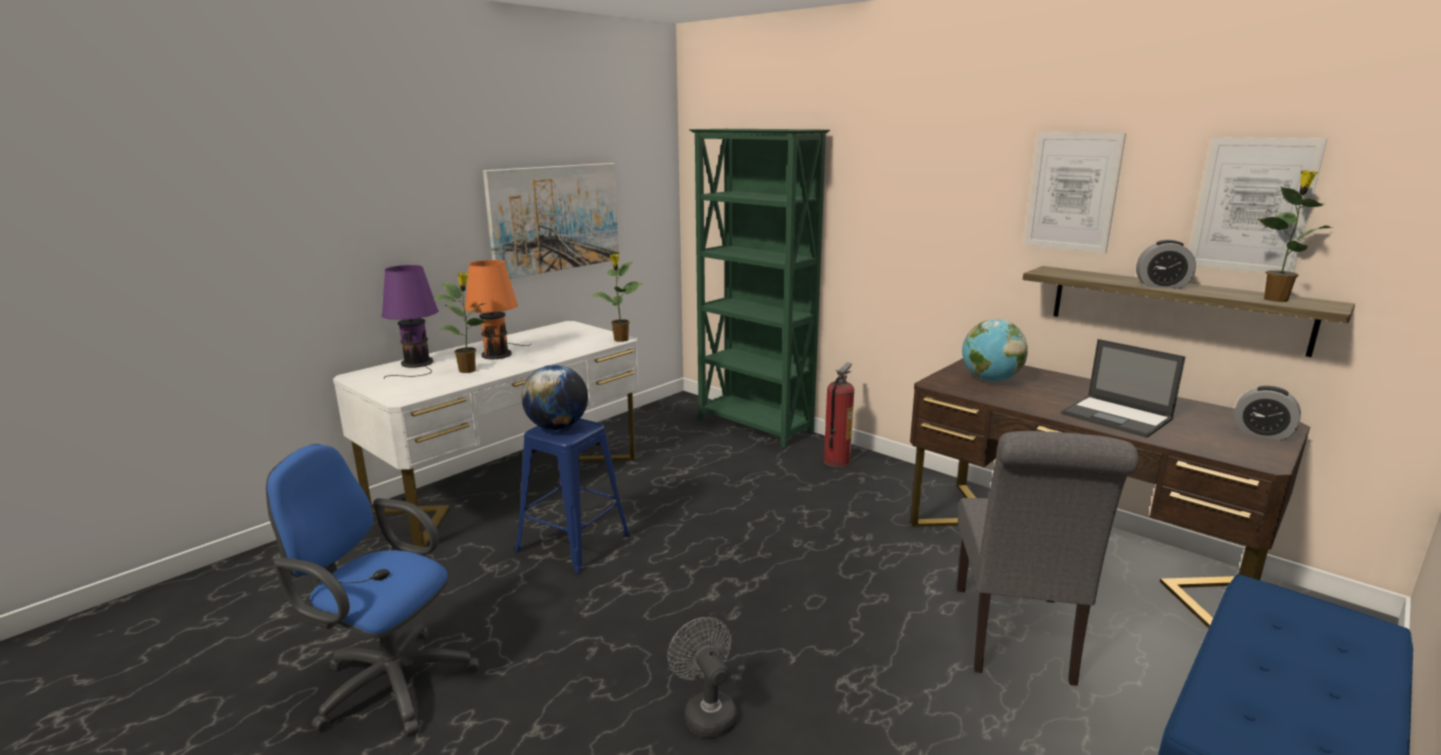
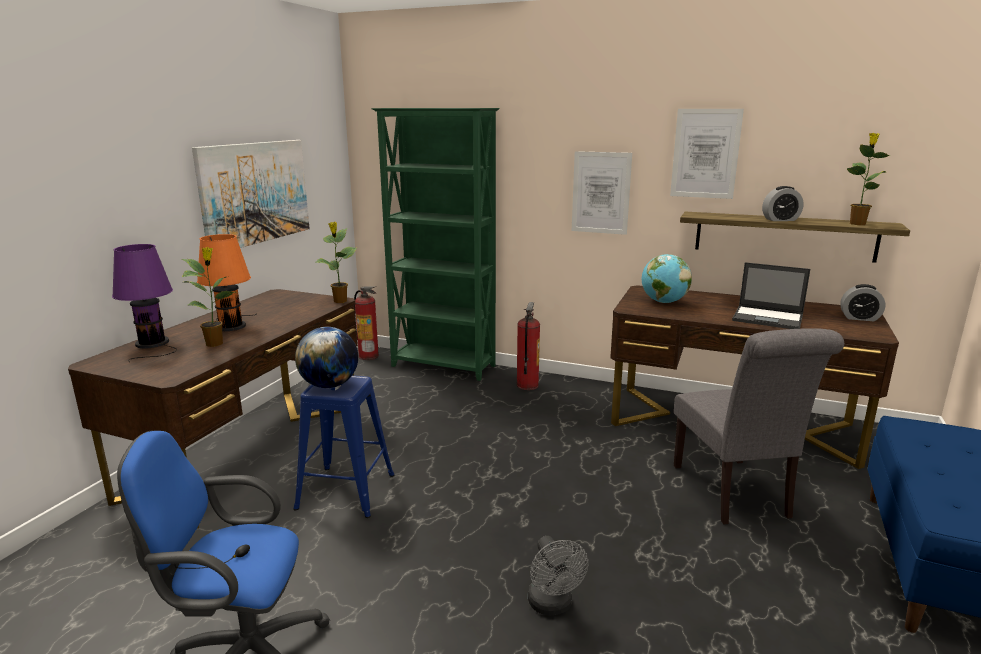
camera: 20 degrees left, 0 degrees up
white desk [333,321,638,547] -> brown desk [68,289,358,528]
grey fan [667,617,737,738] -> grey fan turned 150 degrees counterclockwise [528,536,589,616]
picture [1190,137,1327,273] -> picture moved to [572,151,632,235]
none -> fire extinguisher [354,286,379,360]

